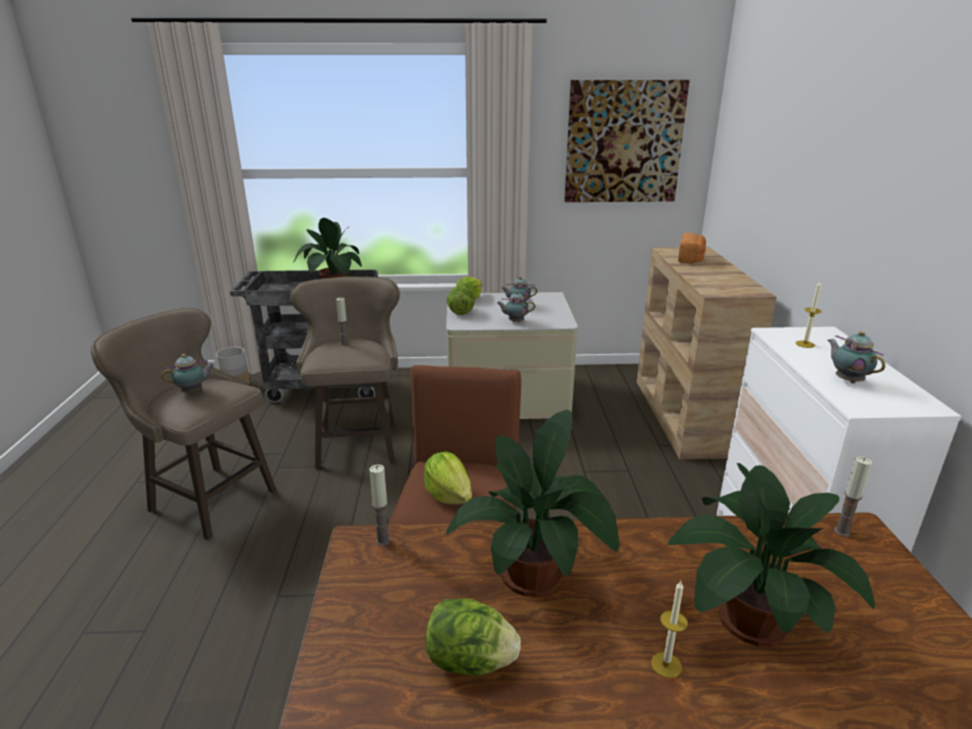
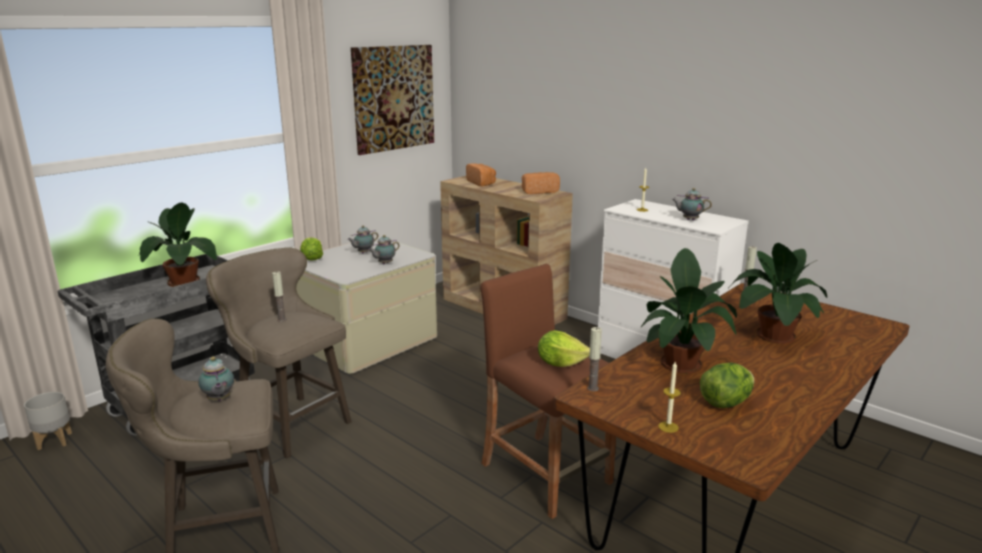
camera: 45 degrees left, 5 degrees down
teapot [161,354,215,393] -> teapot turned 135 degrees clockwise [199,357,234,401]
lettuce [447,286,474,315] -> none
candle [651,581,688,678] -> candle moved to [658,362,681,433]
none -> bread [522,172,560,194]

